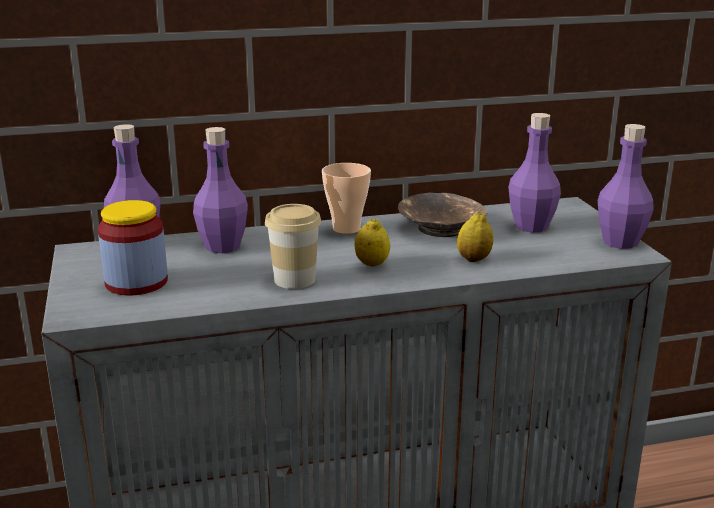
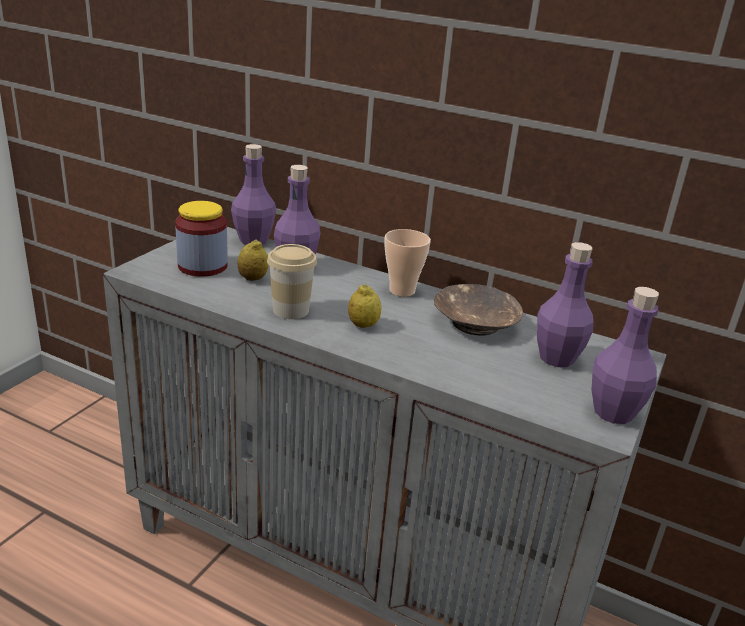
camera: 40 degrees right, 5 degrees up
lemon [457,212,493,262] -> lemon moved to [238,239,269,281]

